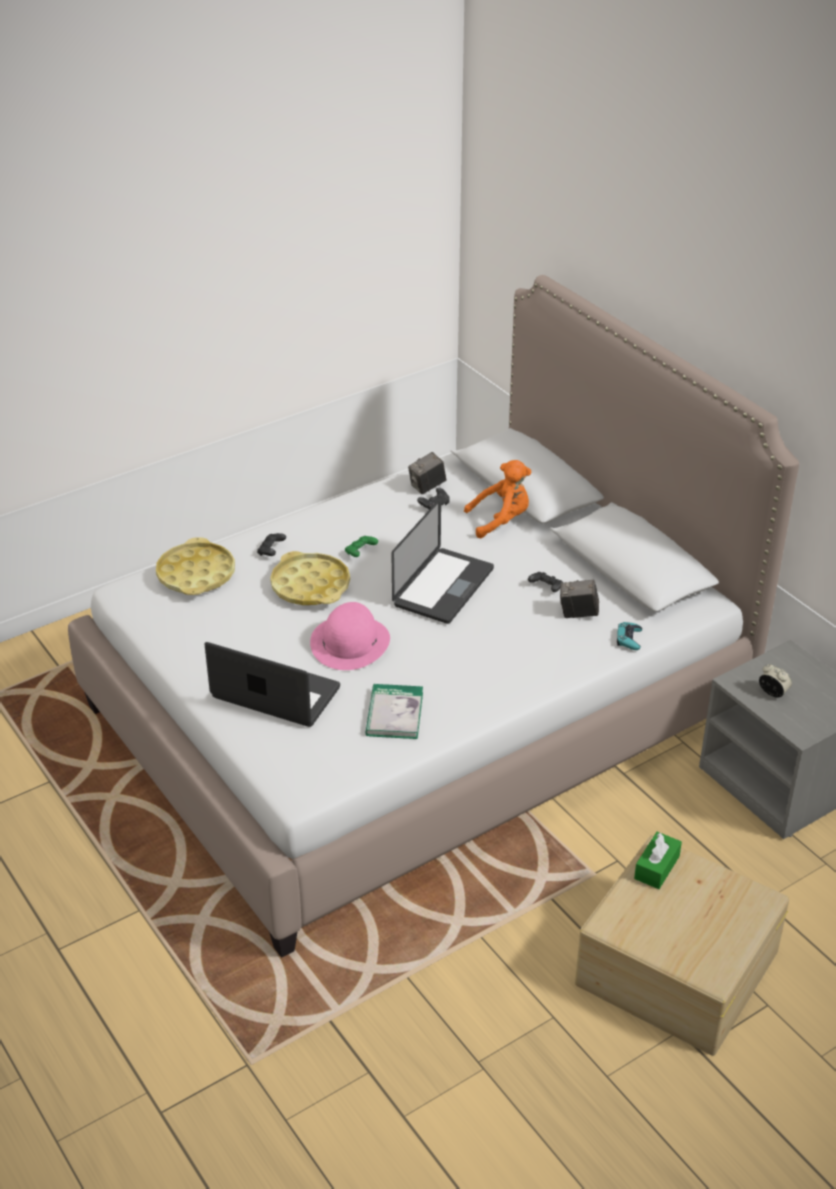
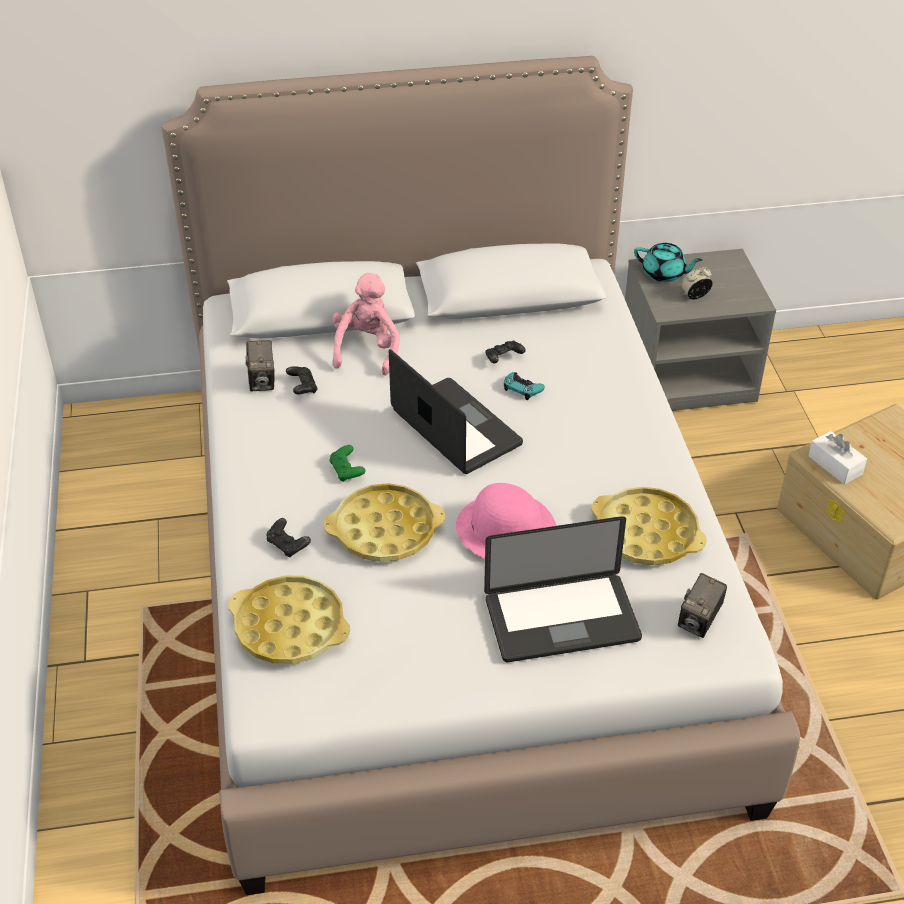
camera: 65 degrees left, 5 degrees up
laptop [204,642,340,727] -> laptop turned 150 degrees counterclockwise [484,516,642,662]
book [365,684,423,739] -> yellow tray [591,487,707,565]
orange plush toy [464,460,531,538] -> pink plush toy [332,273,400,376]
camera [560,580,599,618] -> camera moved to [678,573,727,638]
turquoise game controller [617,622,642,650] -> turquoise game controller moved to [504,372,545,400]
green tissue box [634,832,682,889] -> white tissue box [808,431,867,484]
none -> turquoise teapot [634,243,702,282]

